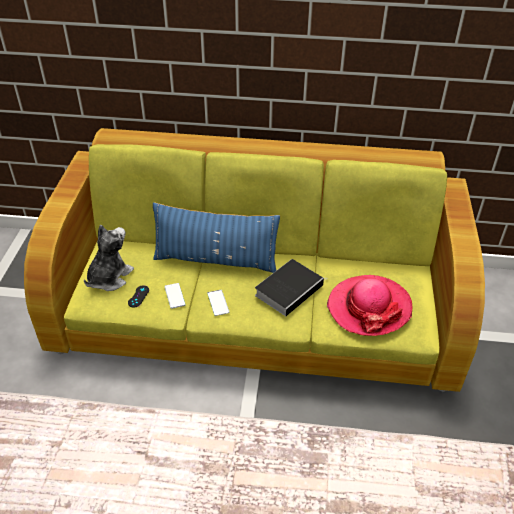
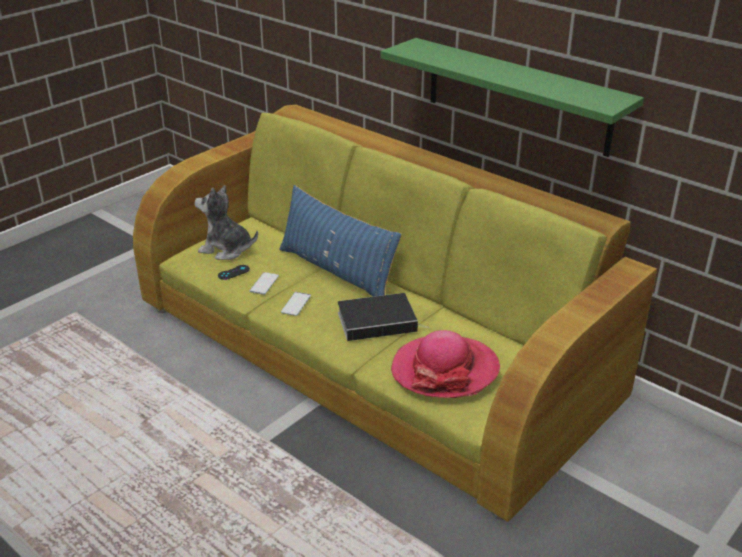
camera: 35 degrees right, 10 degrees down
plush toy [84,225,134,291] -> plush toy turned 135 degrees counterclockwise [195,185,258,260]
none -> green shelf [380,38,644,157]

